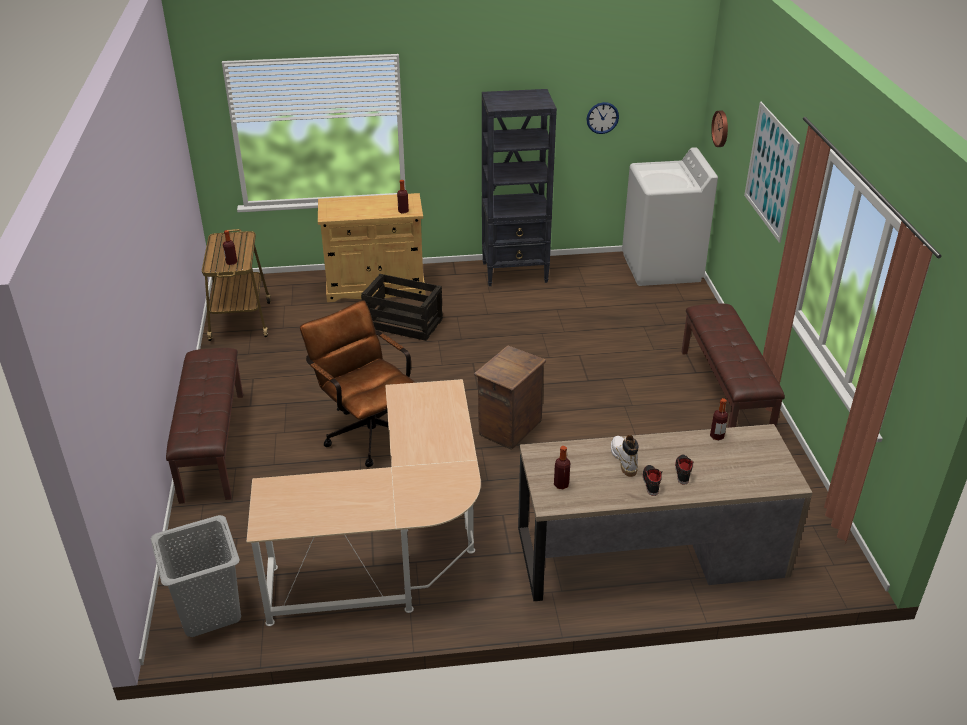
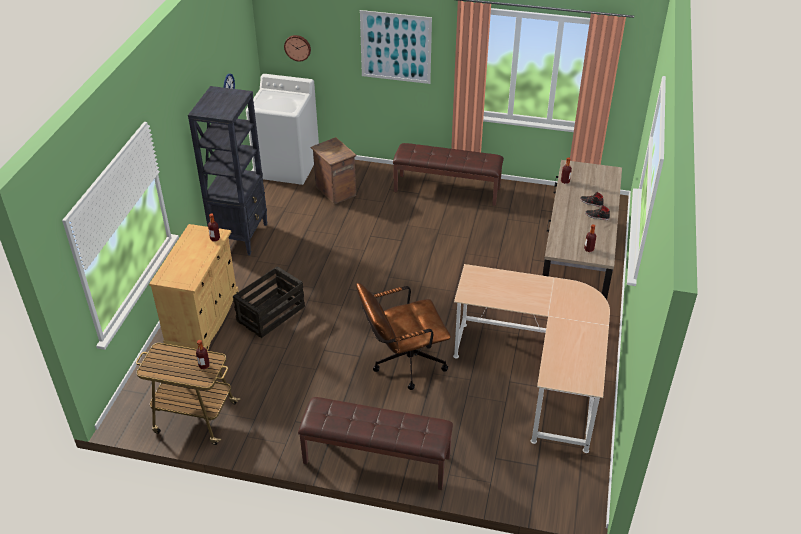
camera: 70 degrees left, 5 degrees up
grey laundry basket [151,515,241,637] -> none
crate [474,345,546,450] -> crate moved to [311,137,356,204]
white boot [611,435,638,477] -> none

